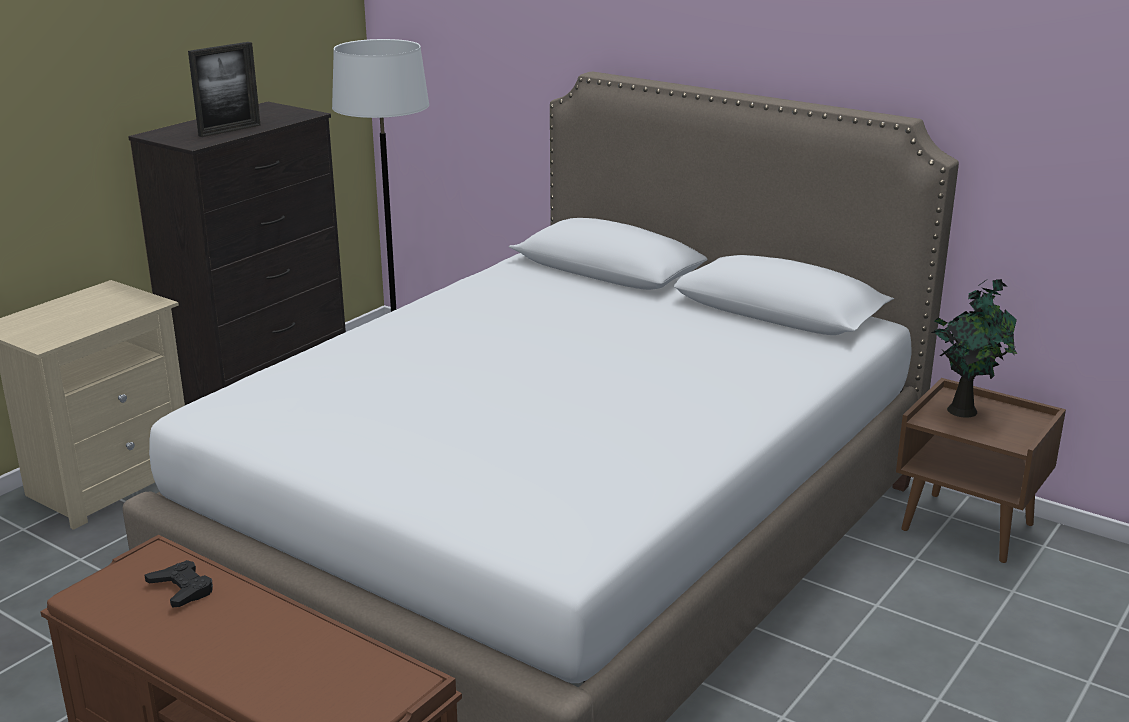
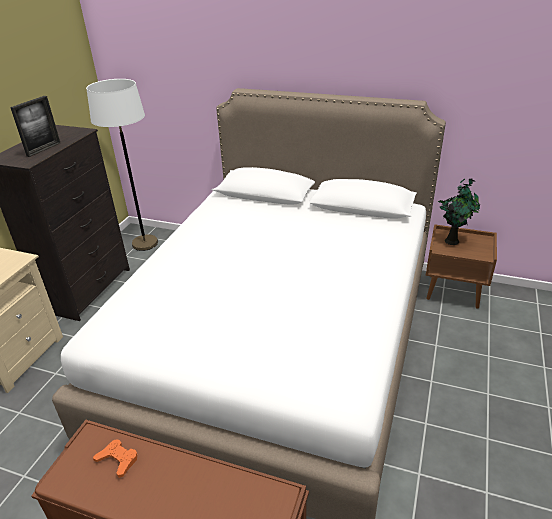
camera: 15 degrees left, 10 degrees up
black game controller [145,560,213,608] -> orange game controller [93,440,137,478]

